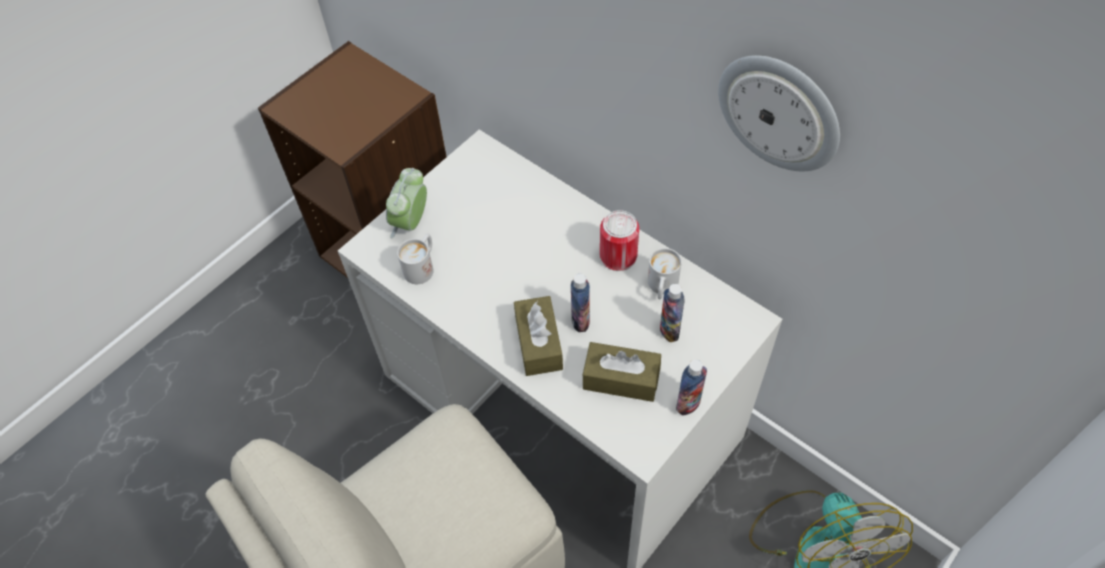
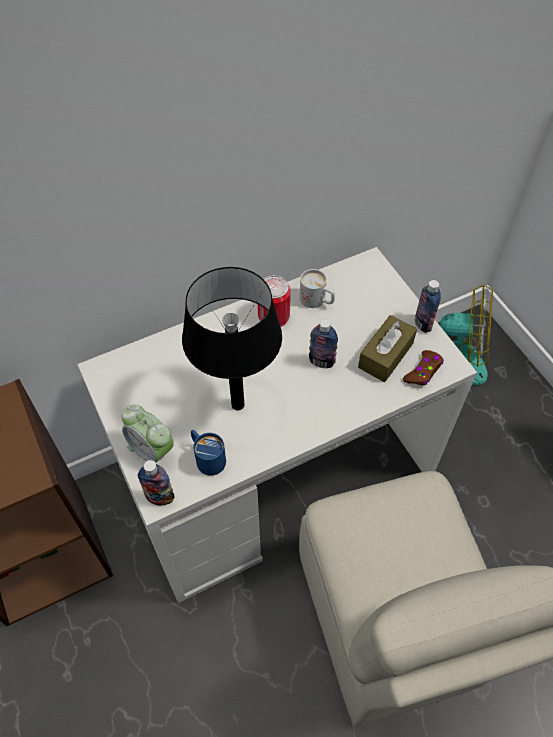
camera: 70 degrees left, 0 degrees up
white mug [397,234,433,284] -> blue mug [191,430,226,476]
brown tissue box [514,296,563,376] -> none
bottle [660,284,684,342] -> bottle moved to [137,460,175,505]
wall clock [718,55,840,171] -> none
none -> black table lamp [182,267,282,410]
none -> brown game controller [403,350,444,385]

